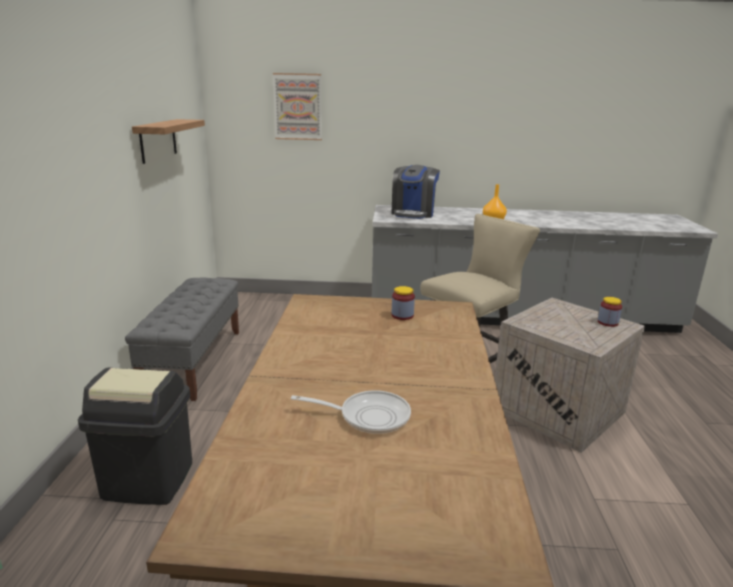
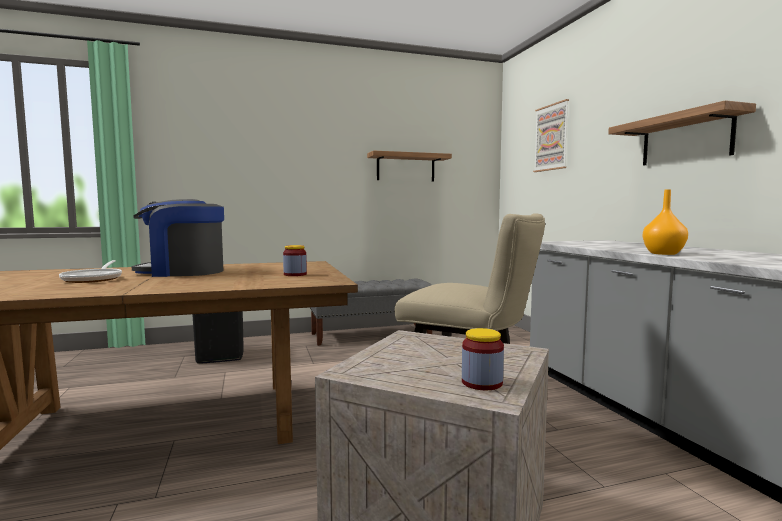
camera: 70 degrees right, 15 degrees down
coffee machine [391,165,440,219] -> coffee machine moved to [132,199,224,277]
none -> shelf [608,100,756,166]

